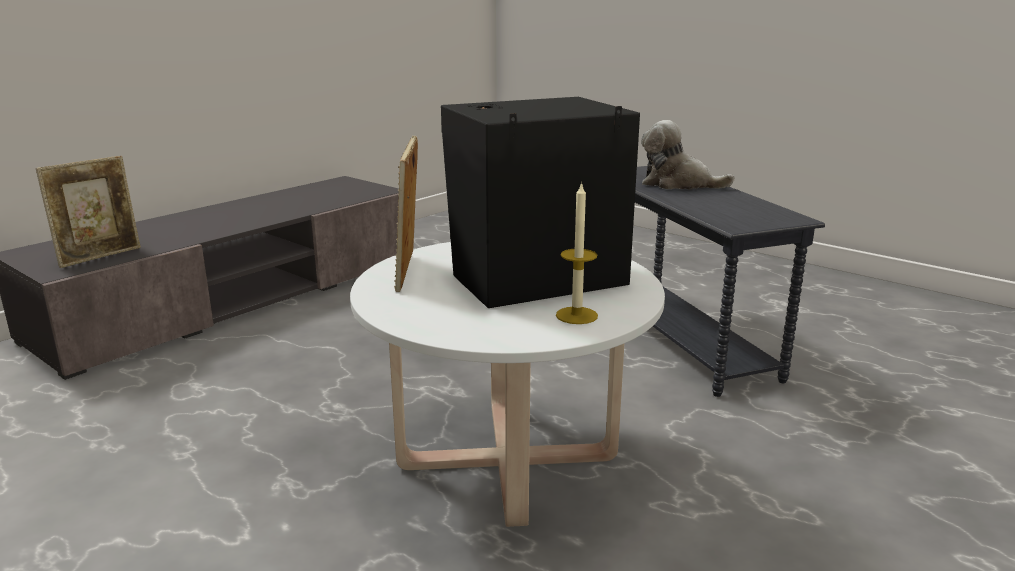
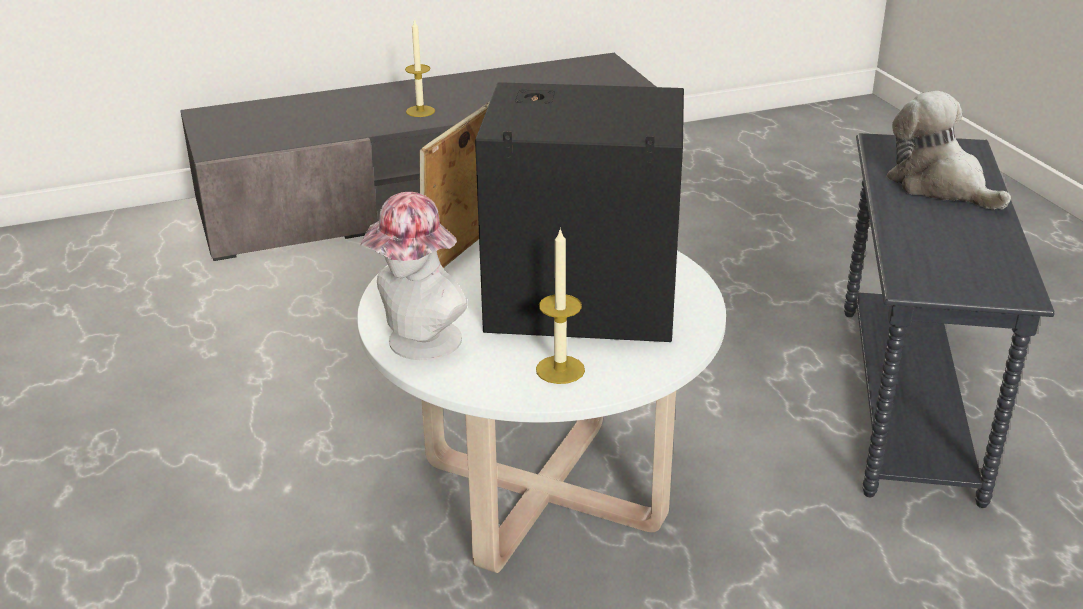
camera: 30 degrees right, 10 degrees up
picture frame [36,156,141,268] -> none
none -> hat [361,192,467,360]
none -> candle [405,19,435,117]

